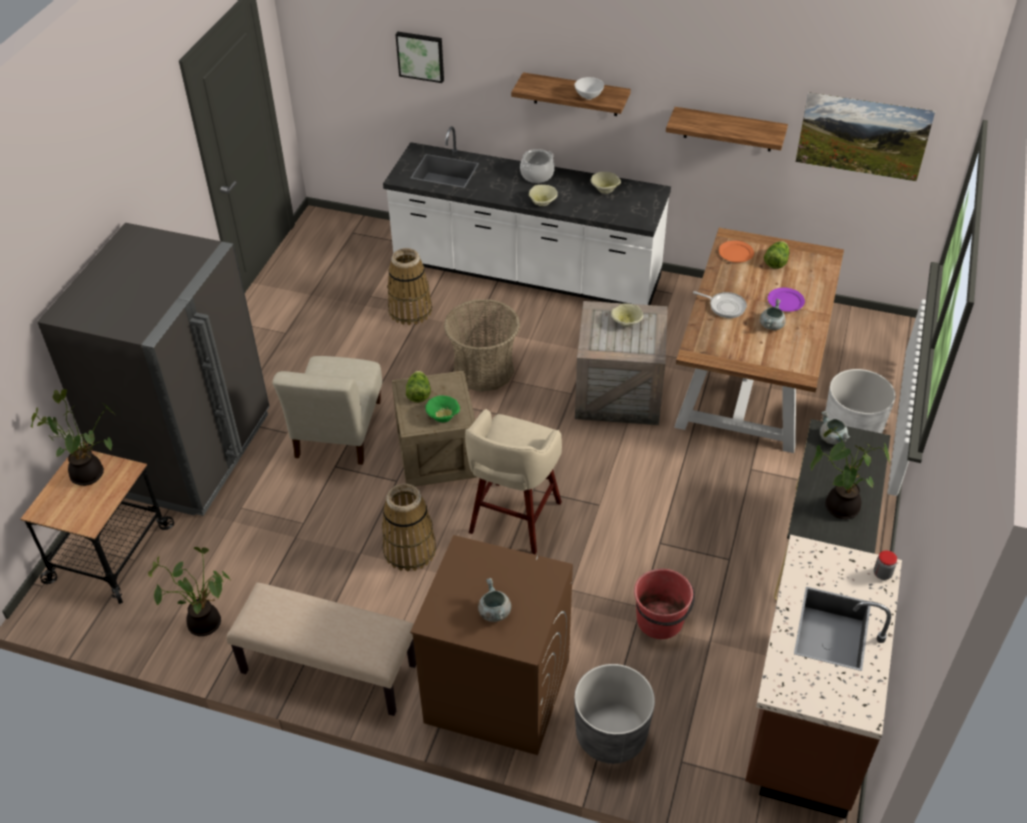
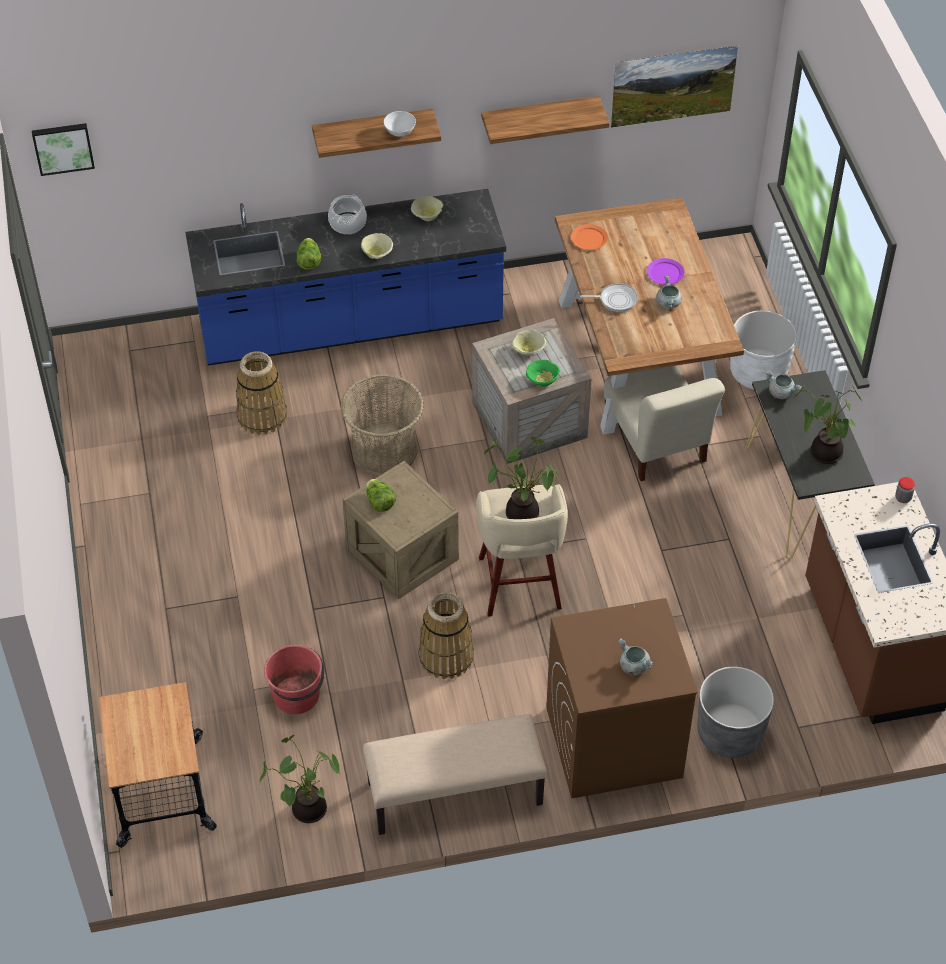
camera: 30 degrees left, 5 degrees up
potted plant [31,389,115,486] -> potted plant moved to [484,436,559,519]
grey fridge [37,223,269,516] -> none
beige chair [272,356,382,465] -> beige chair moved to [604,365,725,481]
white counter [383,126,671,305] -> blue counter [185,189,506,366]
picture [395,32,444,83] -> picture moved to [32,123,95,176]
green bowl [425,396,460,422] -> green bowl moved to [526,360,560,387]
red bucket [634,569,695,639] -> red bucket moved to [264,645,324,714]
lettuce [764,241,789,269] -> lettuce moved to [297,238,321,270]

